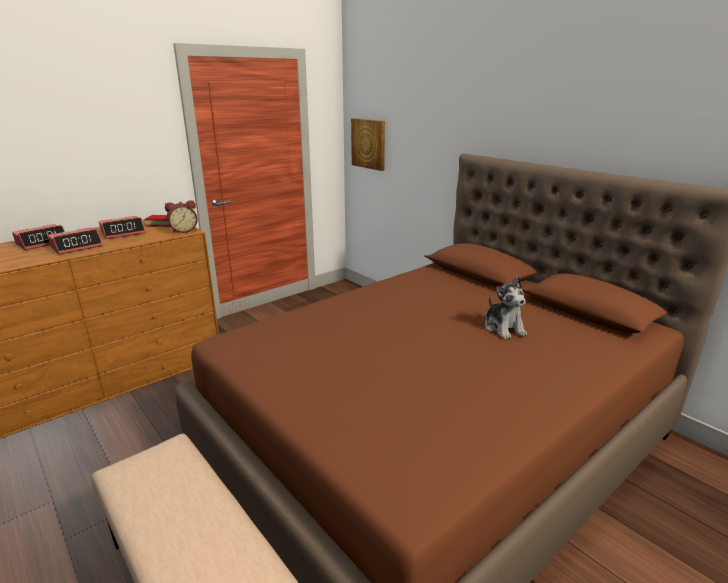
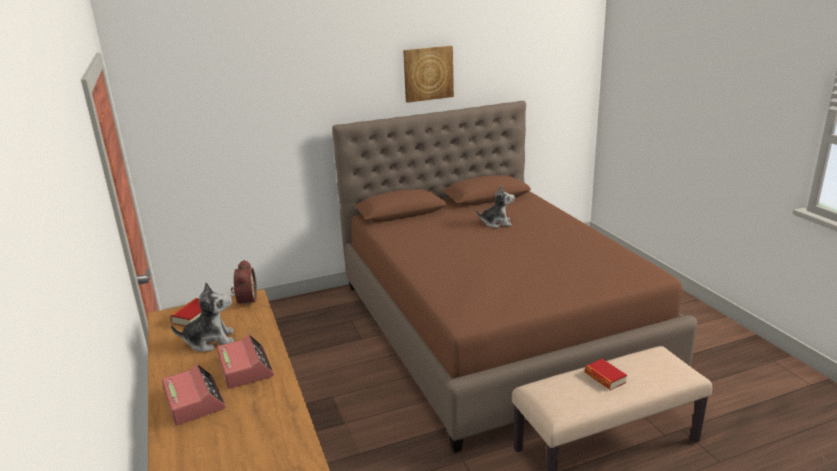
camera: 70 degrees left, 0 degrees up
alarm clock [99,216,146,239] -> plush toy [171,282,234,352]
picture [351,118,385,171] -> picture moved to [403,46,454,103]
none -> book [585,359,627,390]

